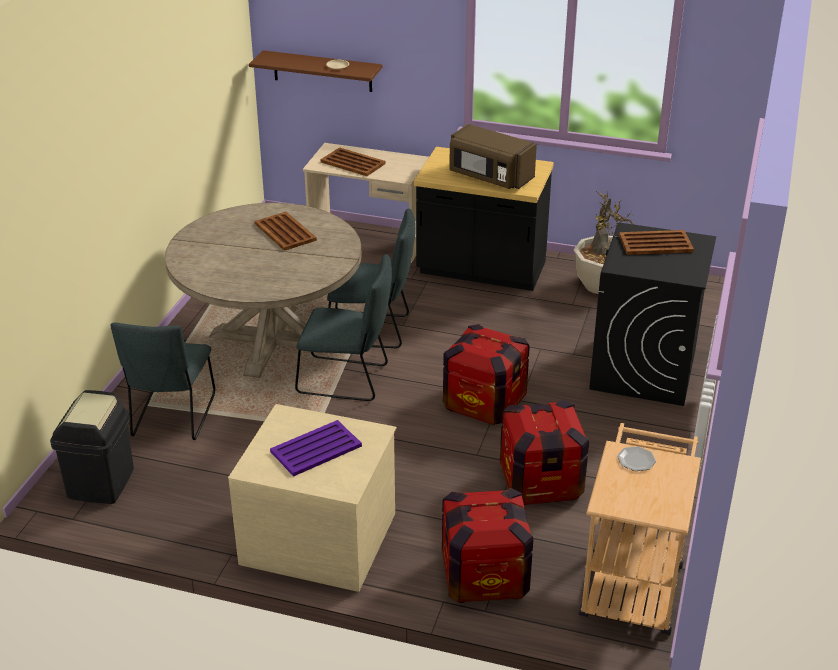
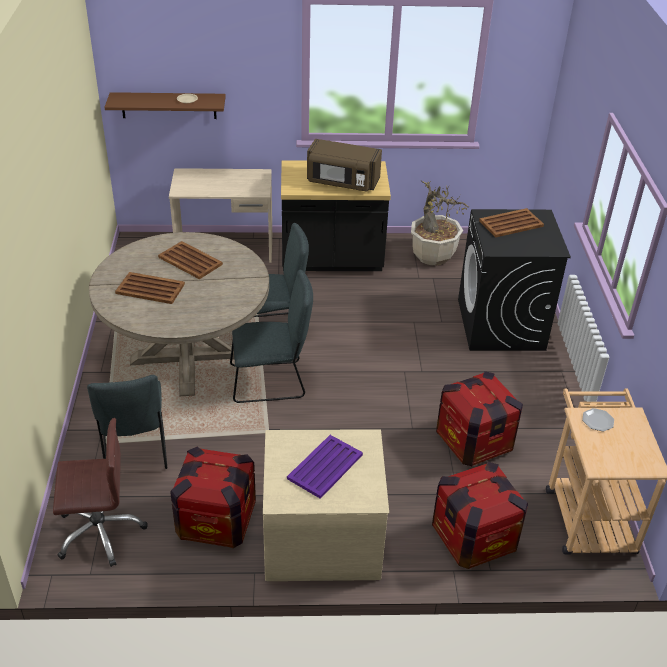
camera: 20 degrees left, 5 degrees up
black trash can [50,390,134,504] -> brown office chair [53,418,147,567]
brown tray [321,147,386,176] -> brown tray moved to [115,272,185,304]
crate [443,324,530,425] -> crate moved to [170,447,256,548]

